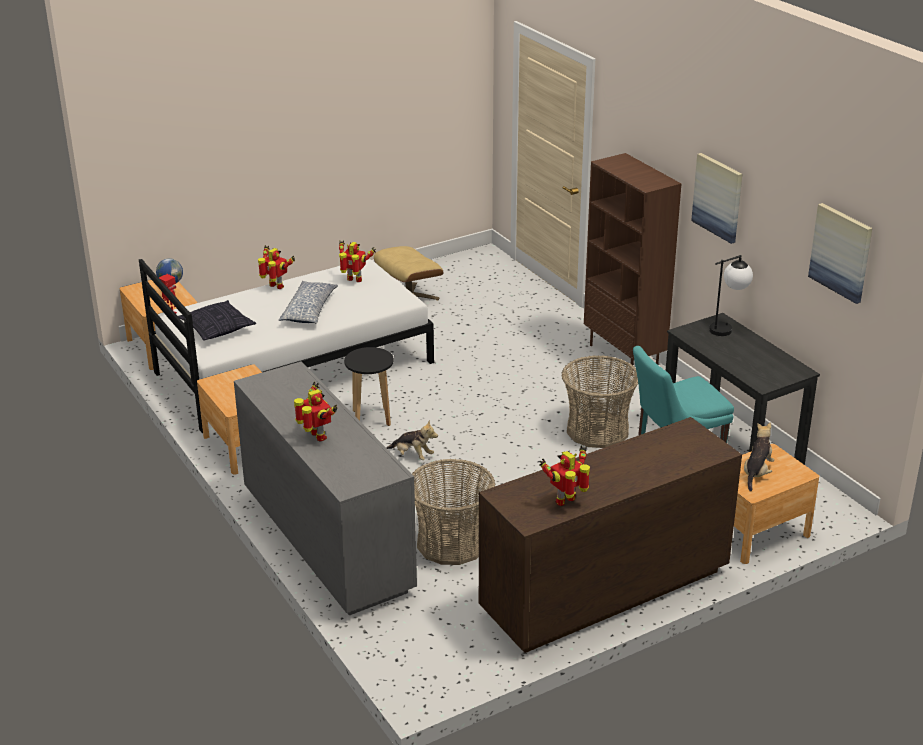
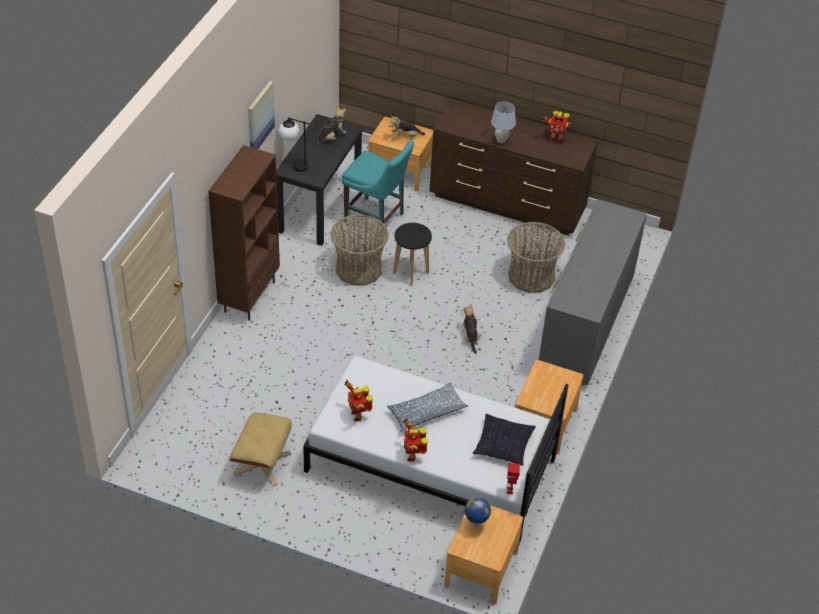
camera: 130 degrees left, 15 degrees up
toy robot [294,382,337,441] -> none
black stool [344,347,394,426] -> black stool moved to [393,223,432,286]
picture [808,203,872,304] -> none
none -> plush toy [316,107,347,147]
none -> white table lamp [491,102,516,143]

